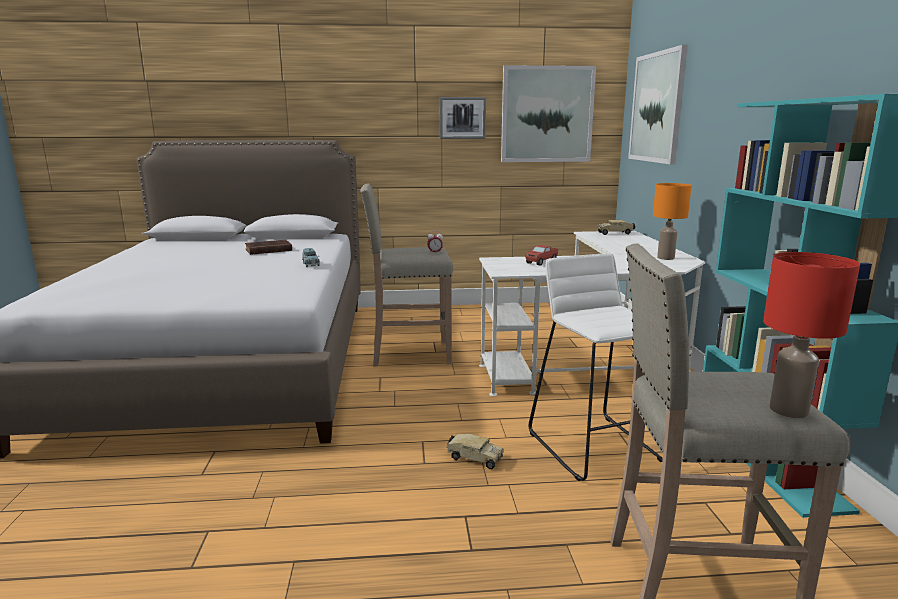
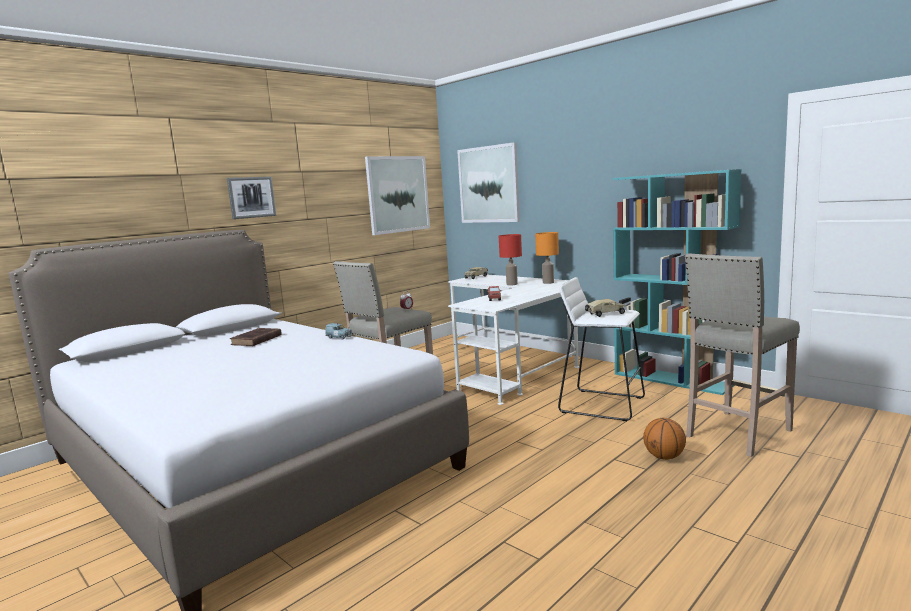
camera: 40 degrees left, 5 degrees down
picture [440,97,486,139] -> picture moved to [227,177,276,219]
toy truck [446,434,504,469] -> toy truck moved to [585,299,626,317]
red table lamp [763,252,860,418] -> red table lamp moved to [499,234,522,285]
none -> basketball [643,418,686,460]

